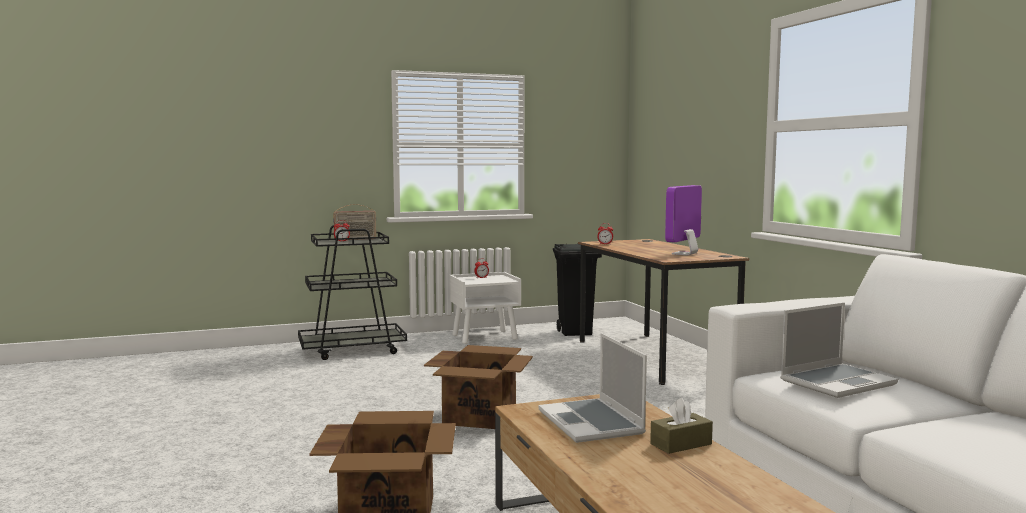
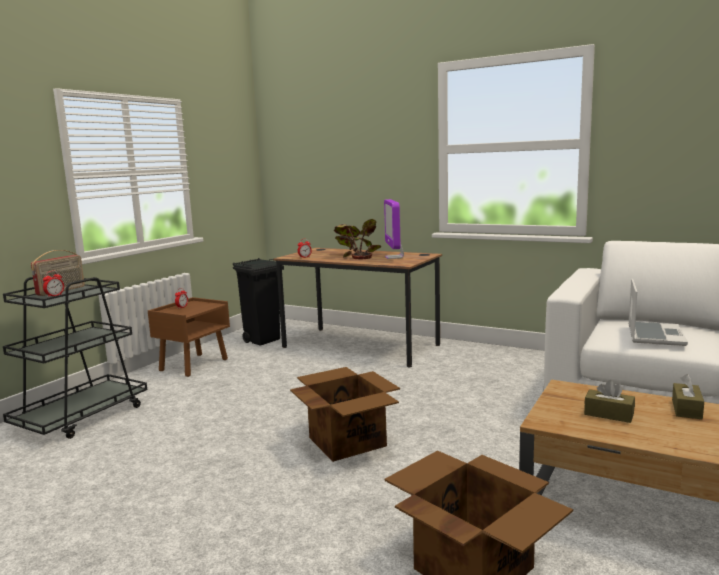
camera: 40 degrees left, 5 degrees up
white nightstand [449,272,521,344] -> brown nightstand [148,297,230,377]
laptop [538,333,647,443] -> brown tissue box [584,380,635,423]
none -> potted plant [333,219,381,259]

